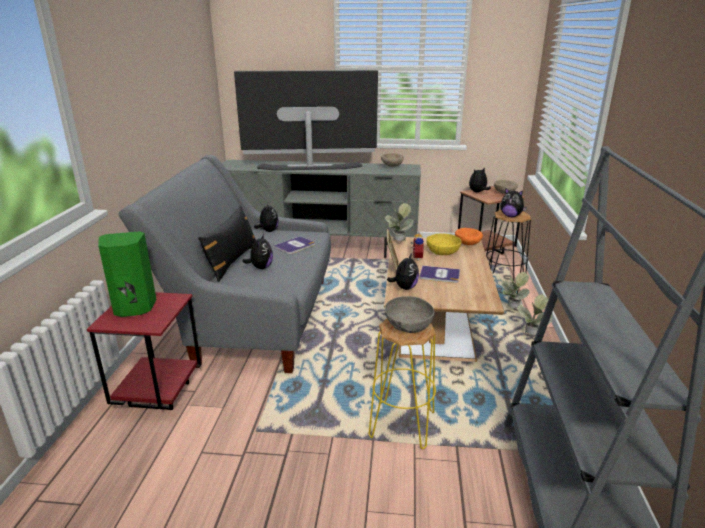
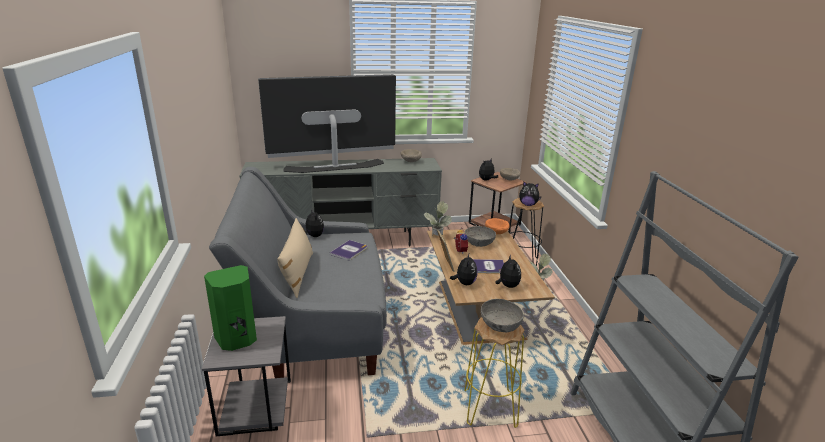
camera: 15 degrees left, 0 degrees up
red side table [87,292,201,410] -> grey side table [202,316,291,436]
black pillow [198,206,256,282] -> beige pillow [277,218,313,298]
plush toy [243,234,273,269] -> plush toy moved to [495,254,521,288]
yellow bowl [426,233,462,255] -> grey bowl [465,226,496,247]
potted plant [517,294,552,335] -> none

